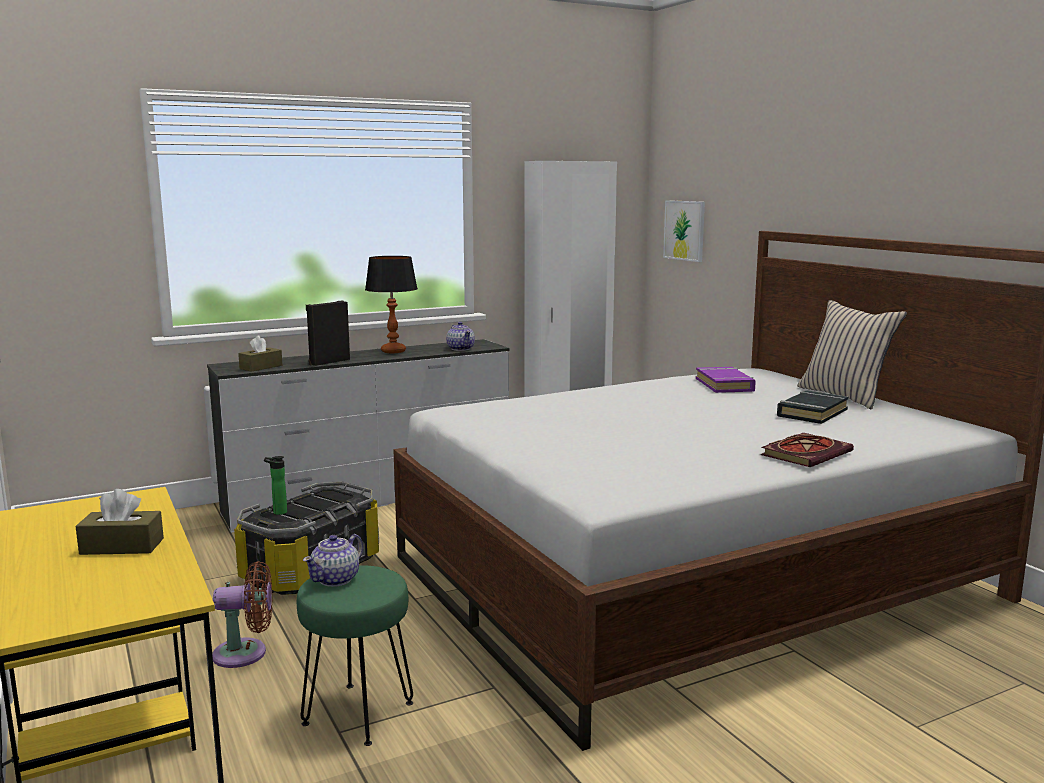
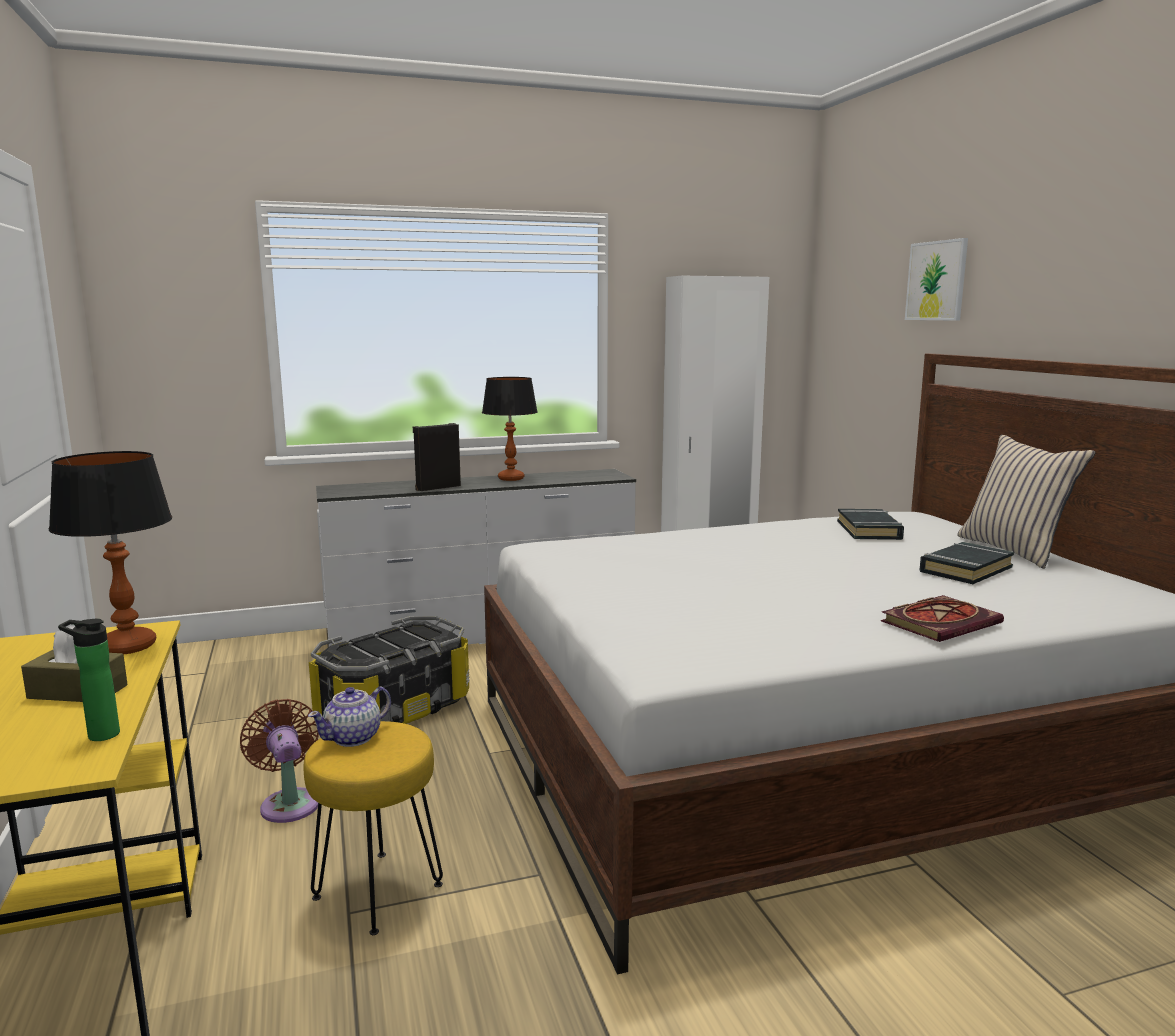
camera: 10 degrees right, 0 degrees up
brown fan [212,561,272,668] -> brown fan turned 120 degrees counterclockwise [240,699,319,823]
brown tissue box [238,335,282,372] -> none
bottle [264,456,287,515] -> bottle moved to [58,619,120,741]
green stool [297,565,413,746] -> yellow stool [304,721,443,935]
teapot [446,322,475,351] -> none
picture [663,200,705,262] -> picture moved to [905,238,968,321]
purple book [696,367,756,393] -> black book [837,509,904,540]
none -> table lamp [49,451,172,654]

